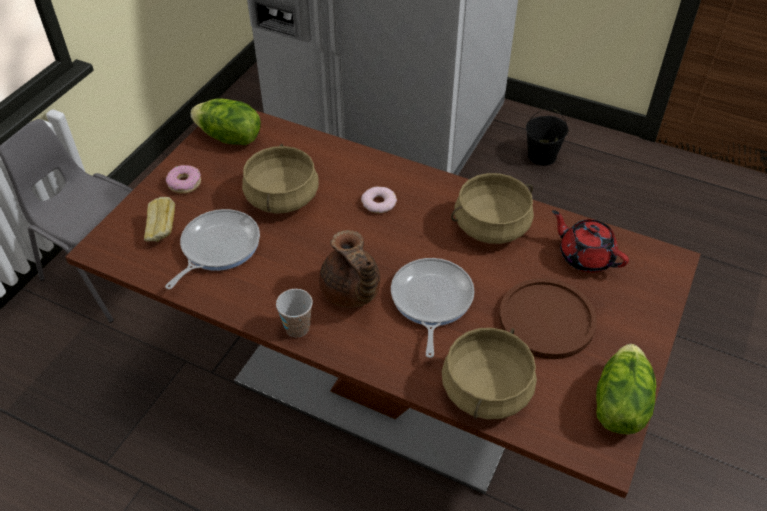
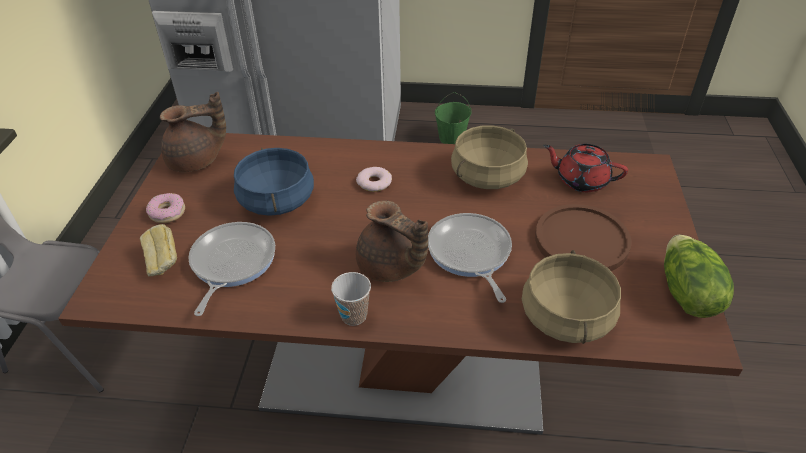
camera: 20 degrees left, 5 degrees down
lettuce [191,98,261,145] -> brown teapot [160,92,226,172]
beige cooking pot [242,144,319,214] -> blue cooking pot [234,148,314,216]
black bucket [526,108,568,166] -> green bucket [435,92,471,144]

